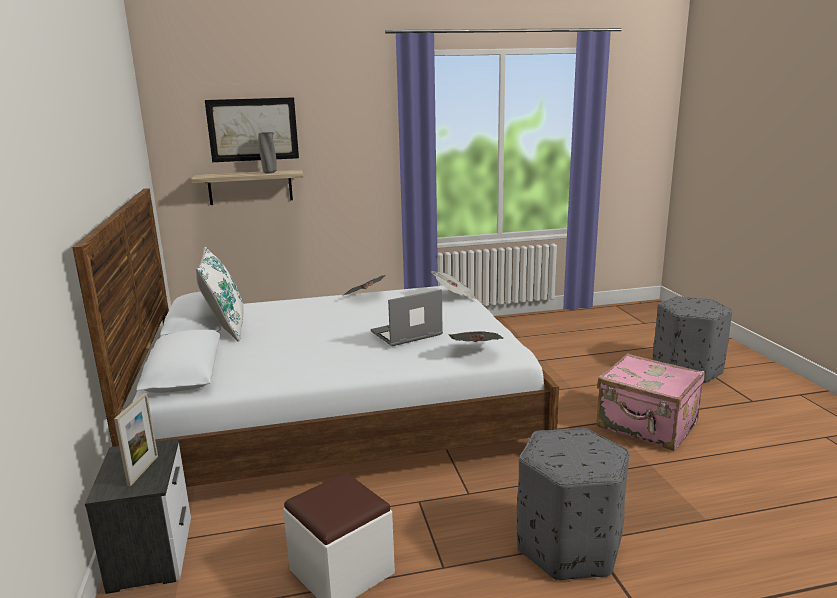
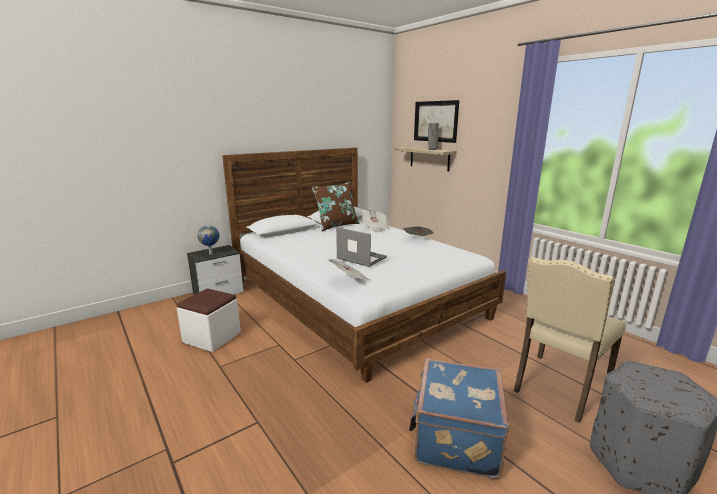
camera: 65 degrees right, 0 degrees up
picture frame [114,393,158,486] -> globe [198,225,219,255]
white pillow [196,247,244,342] -> brown pillow [311,181,360,231]
newspaper [431,271,476,299] -> newspaper moved to [362,210,389,233]
grey ottoman [517,428,629,581] -> none
pink suitcase [596,353,705,451] -> blue suitcase [409,358,509,479]
none -> beige chair [514,257,626,423]

